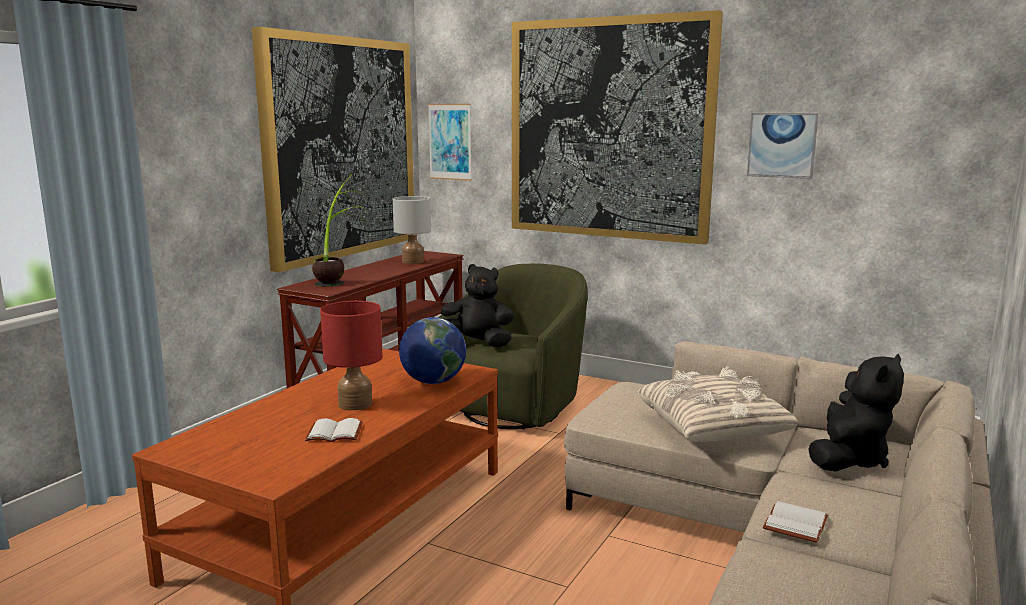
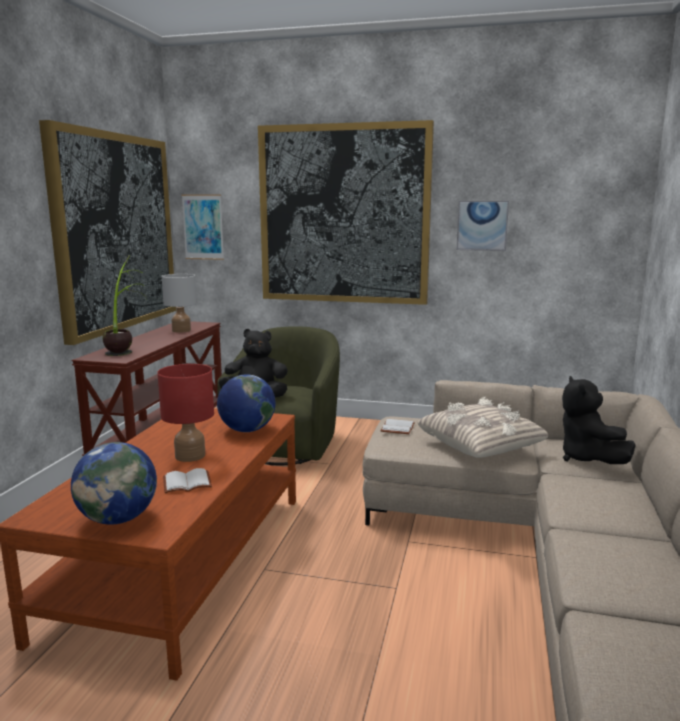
camera: 15 degrees left, 0 degrees up
white book [763,501,828,543] -> white book moved to [381,419,415,434]
black plush toy [808,354,904,472] -> black plush toy turned 150 degrees clockwise [562,376,636,464]
none -> globe [71,442,157,525]

